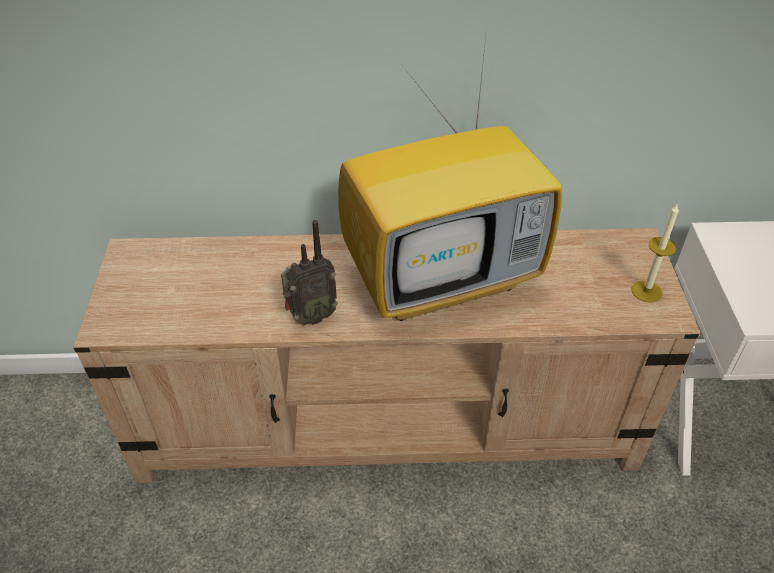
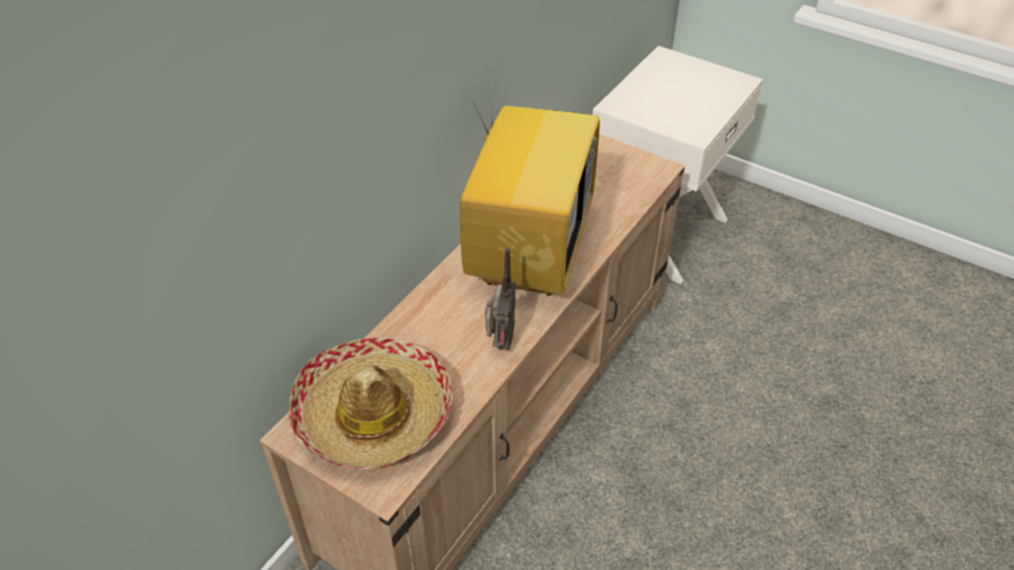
camera: 55 degrees left, 0 degrees up
candle [632,203,679,303] -> none
none -> hat [289,337,454,469]

